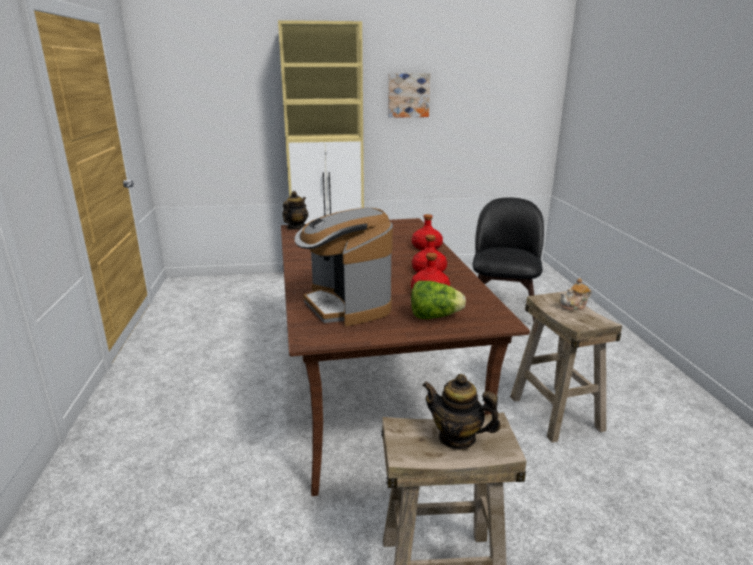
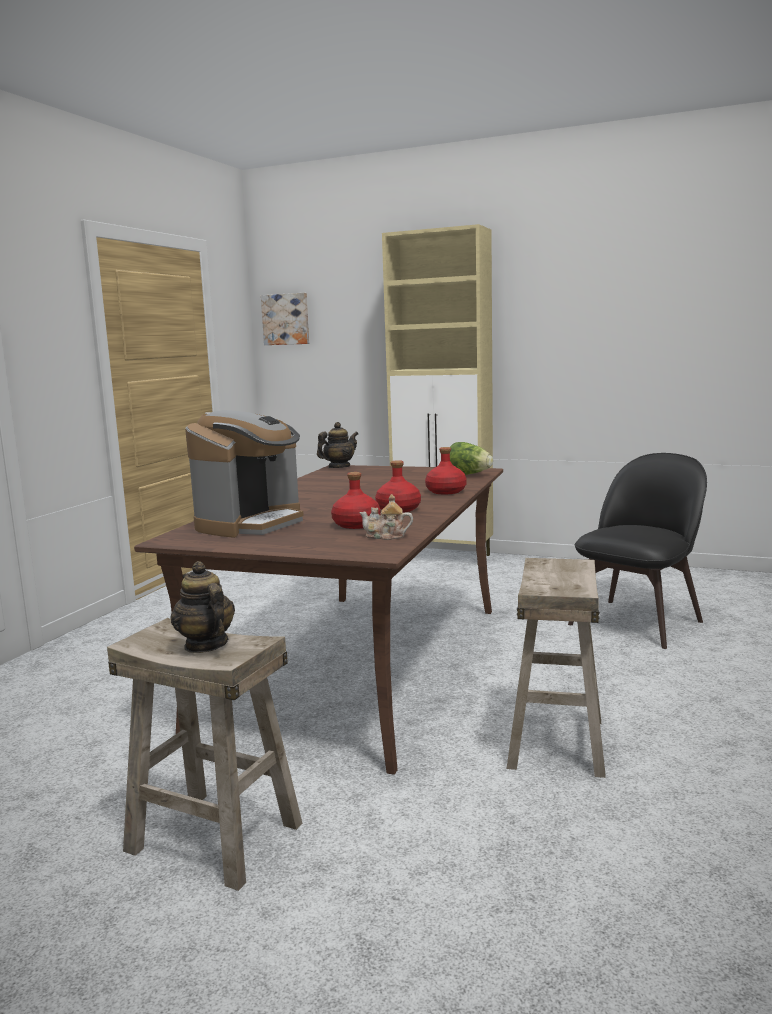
camera: 30 degrees right, 10 degrees down
coffee machine [295,208,393,326] -> coffee machine turned 150 degrees counterclockwise [185,410,304,538]
picture [388,73,430,118] -> picture moved to [261,293,309,345]
lettuce [411,281,466,319] -> lettuce moved to [450,442,493,475]
teapot [560,278,592,310] -> teapot moved to [359,494,413,540]

